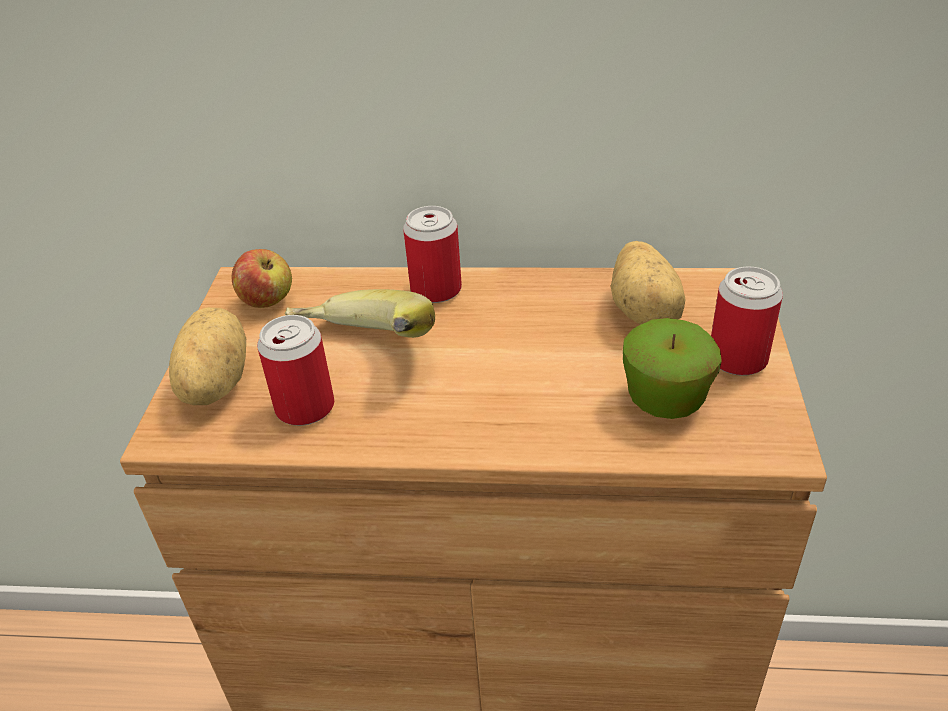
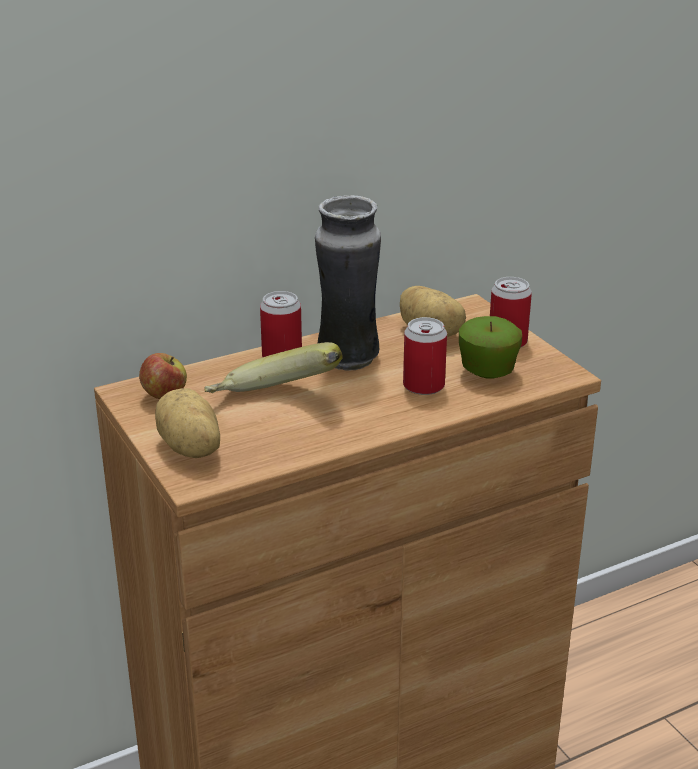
camera: 35 degrees left, 10 degrees down
can [257,315,334,426] -> can moved to [403,317,447,395]
none -> vase [315,195,381,371]

